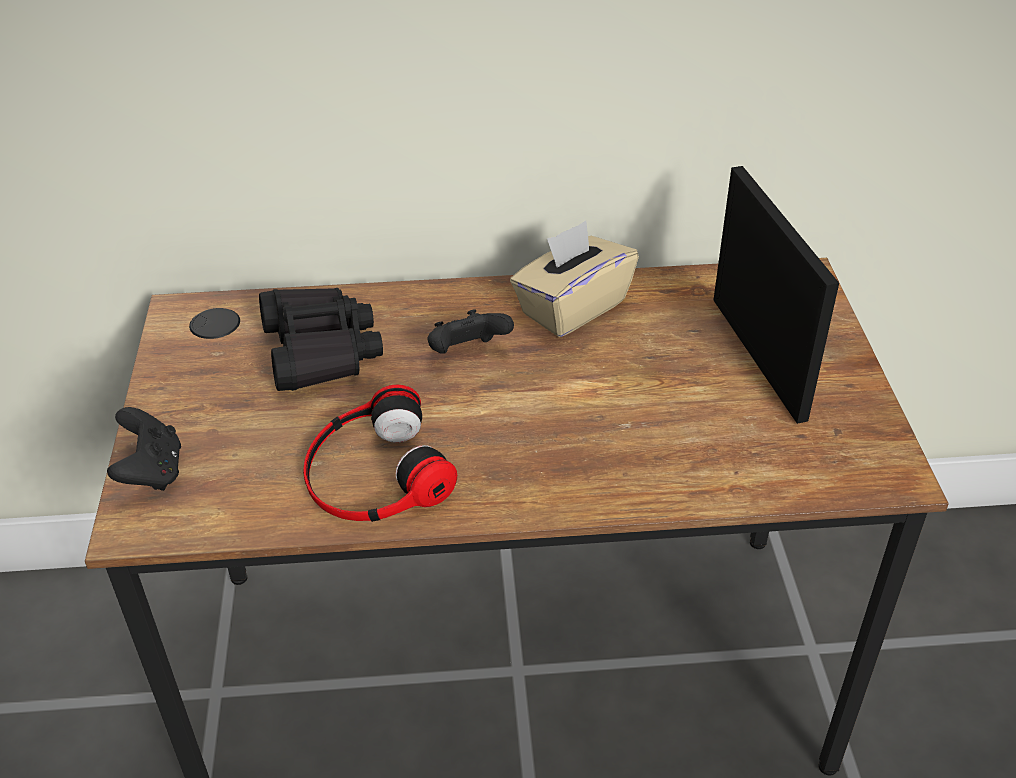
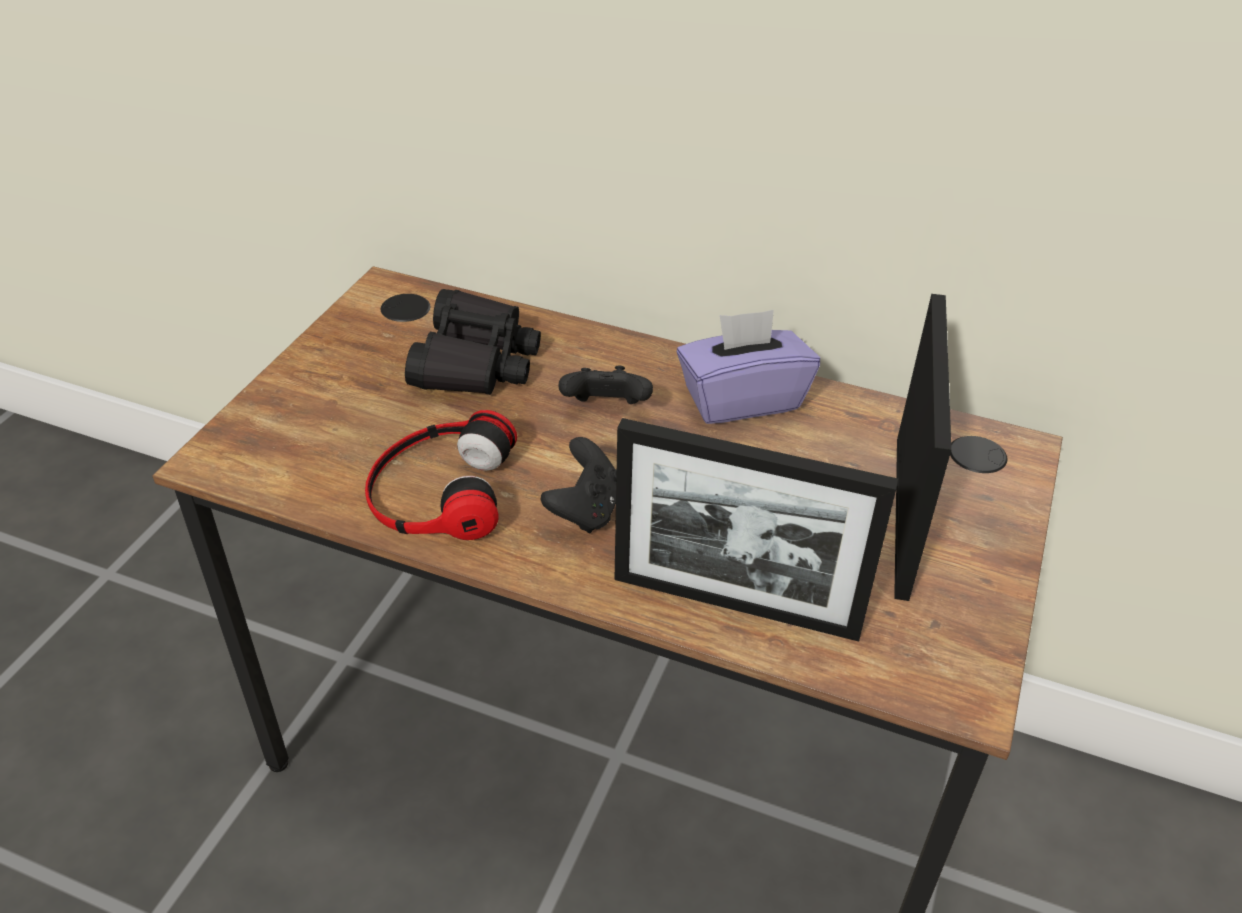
camera: 25 degrees right, 0 degrees up
black game controller [107,407,181,491] -> black game controller moved to [541,437,617,533]
beige tissue box [510,221,639,337] -> purple tissue box [677,310,820,424]
none -> picture frame [614,418,898,642]

